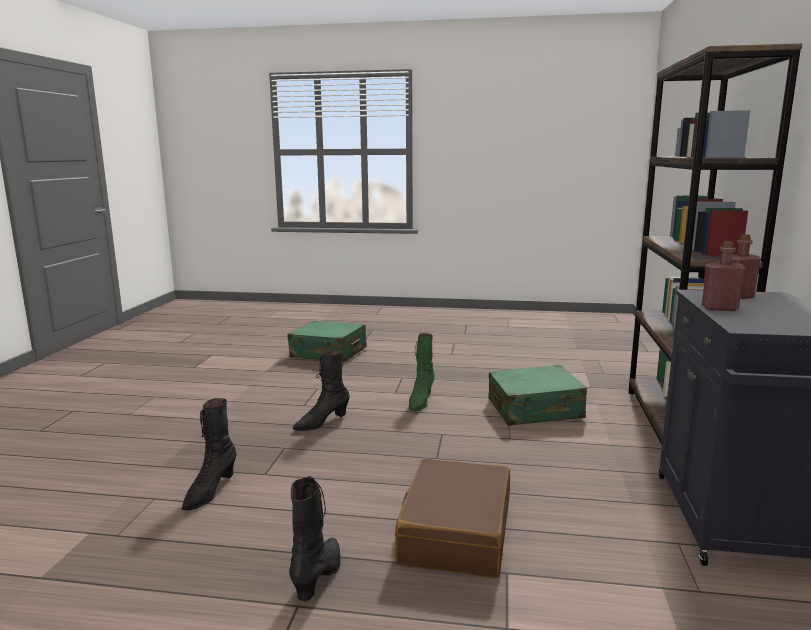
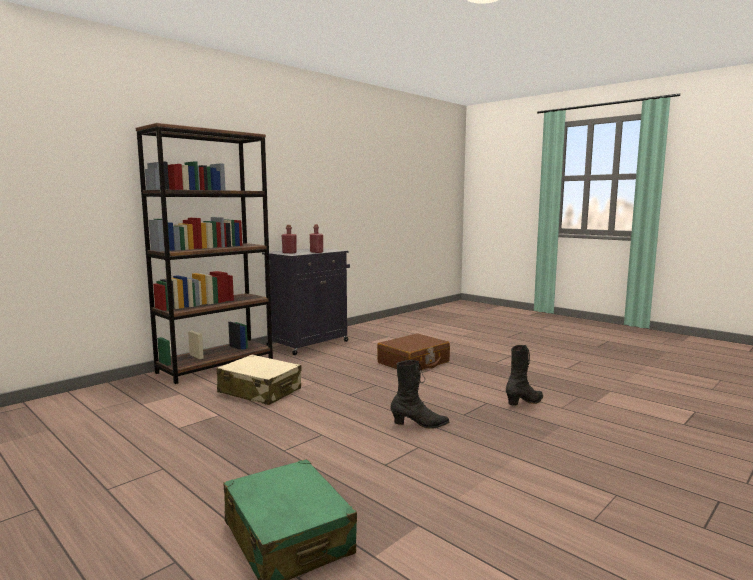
camera: 145 degrees left, 5 degrees down
black boot [289,476,341,601] -> none
green boot [409,333,435,411] -> none
green suitcase [488,365,587,426] -> beige suitcase [217,354,302,405]

